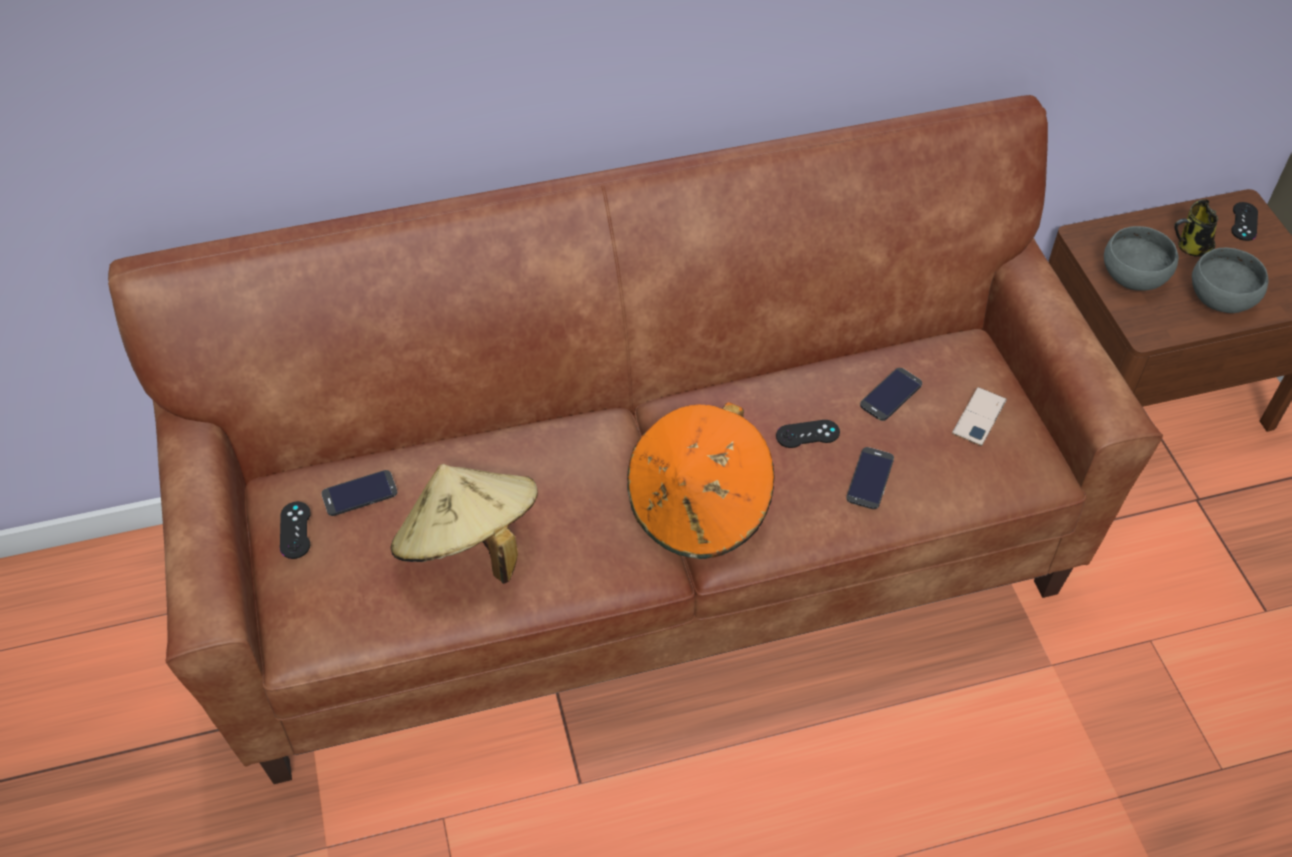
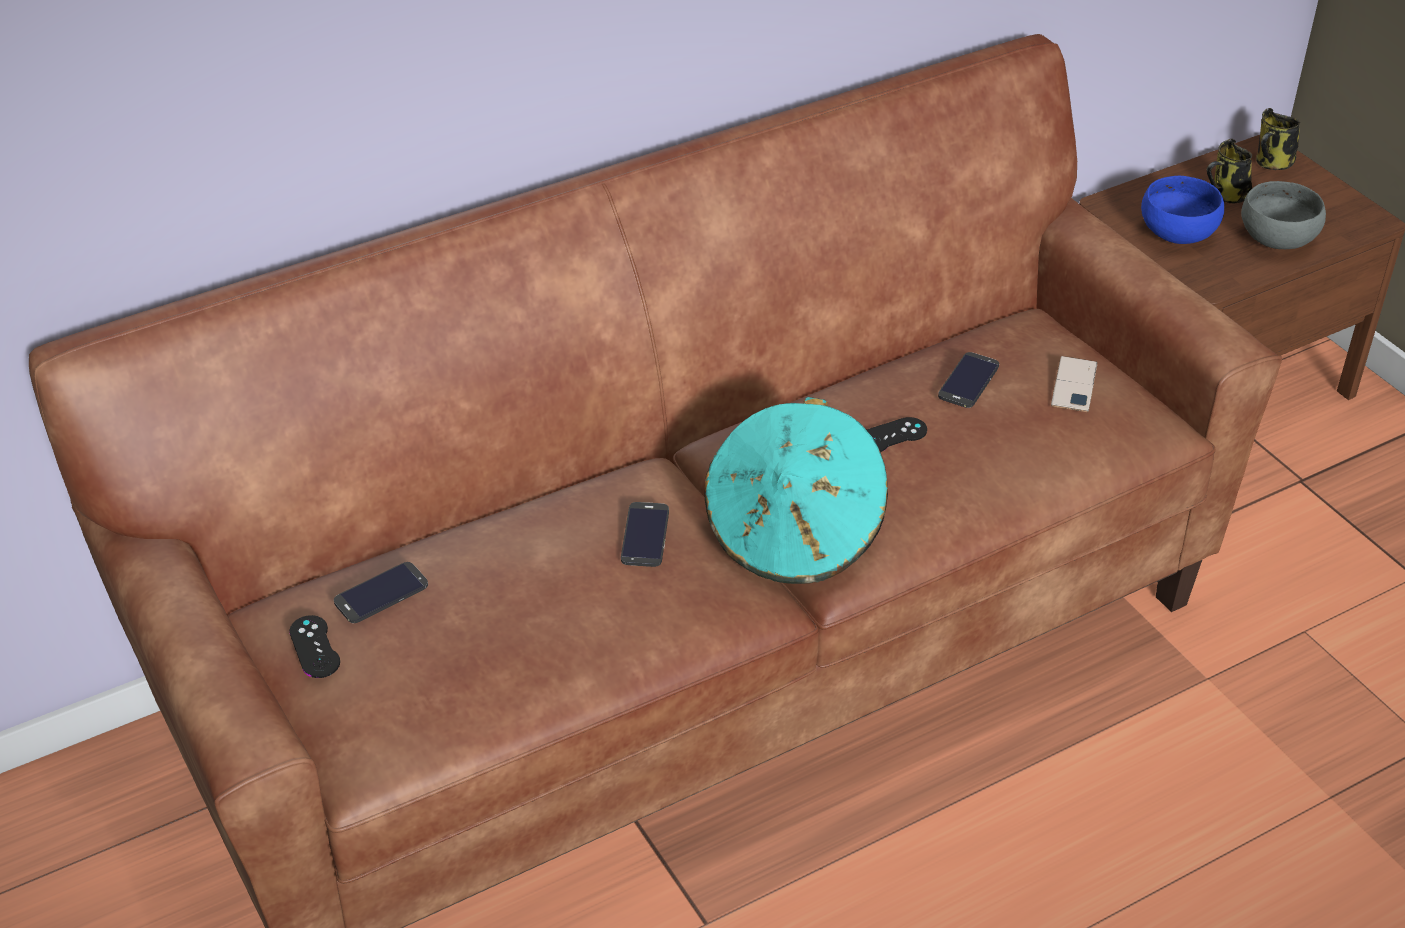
camera: 15 degrees left, 10 degrees down
beige hat [391,464,538,584] -> none
orange hat [627,402,775,559] -> turquoise hat [704,397,888,584]
phone [846,447,894,509] -> phone moved to [621,502,669,567]
grey bowl [1104,226,1179,291] -> blue bowl [1141,176,1224,244]
black game controller [1231,202,1258,241] -> mug [1256,108,1300,170]

